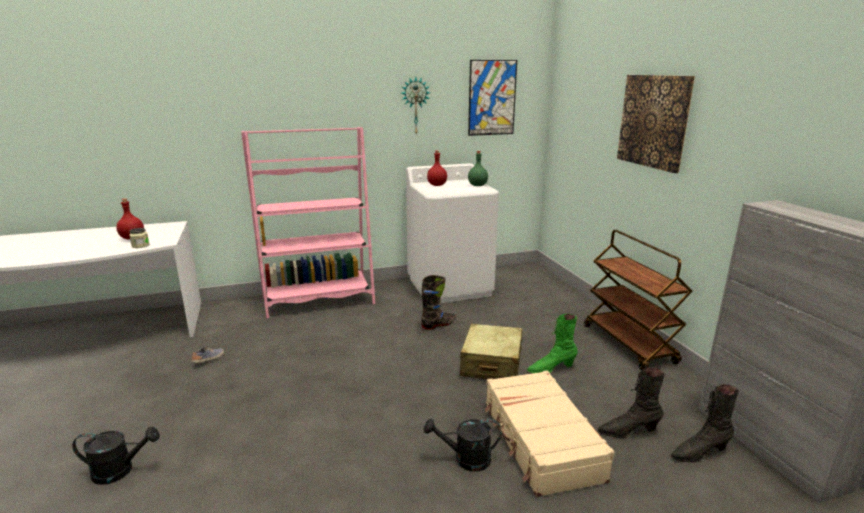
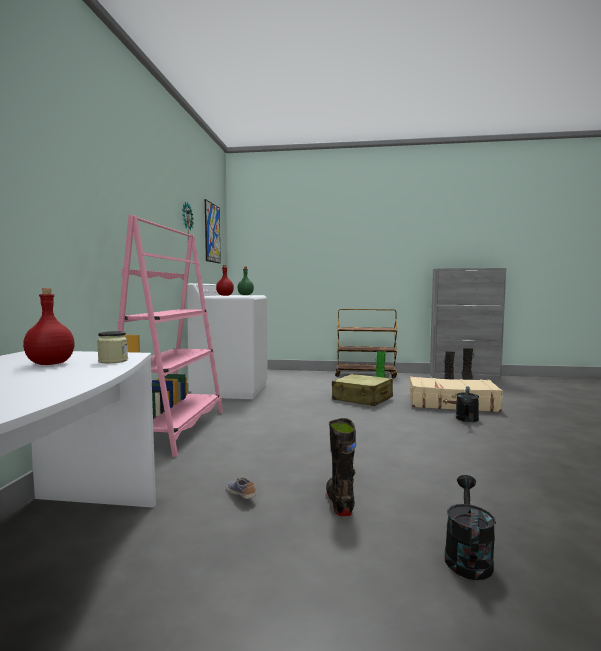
camera: 65 degrees left, 15 degrees down
black boot [421,275,456,330] -> black boot moved to [326,418,356,516]
picture [617,75,695,173] -> none

